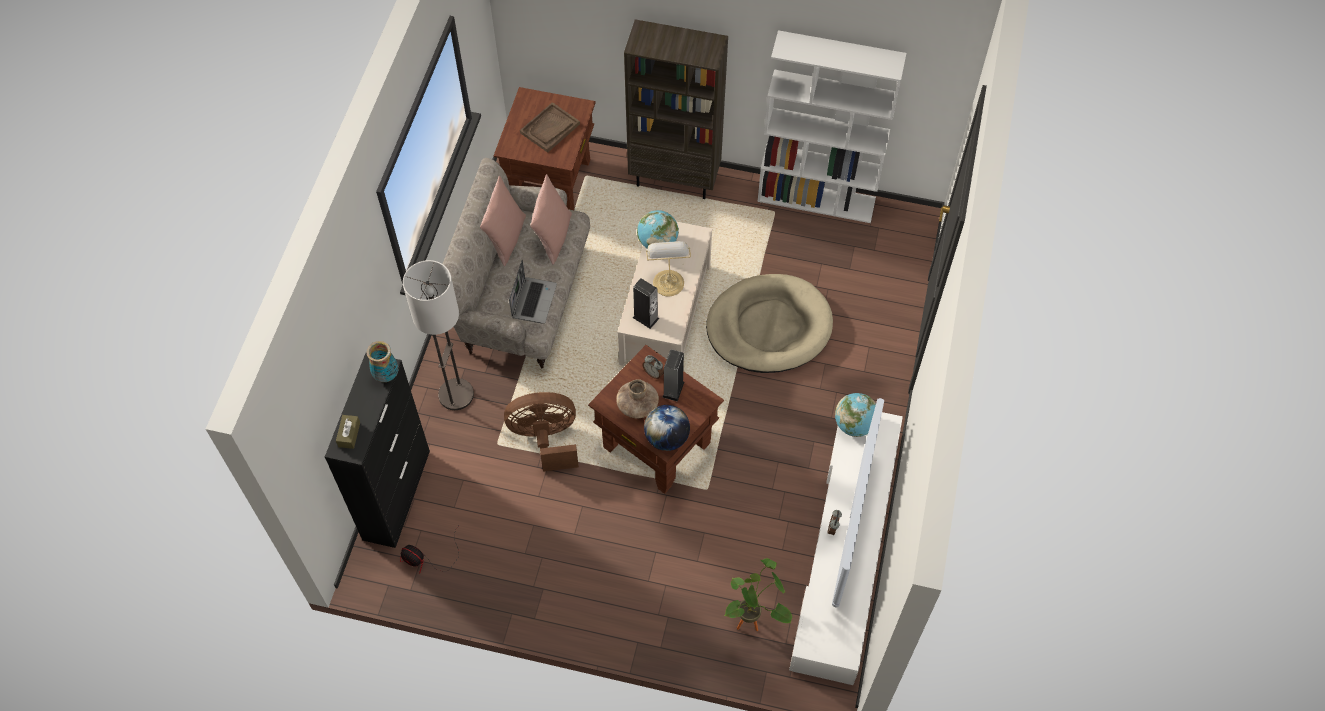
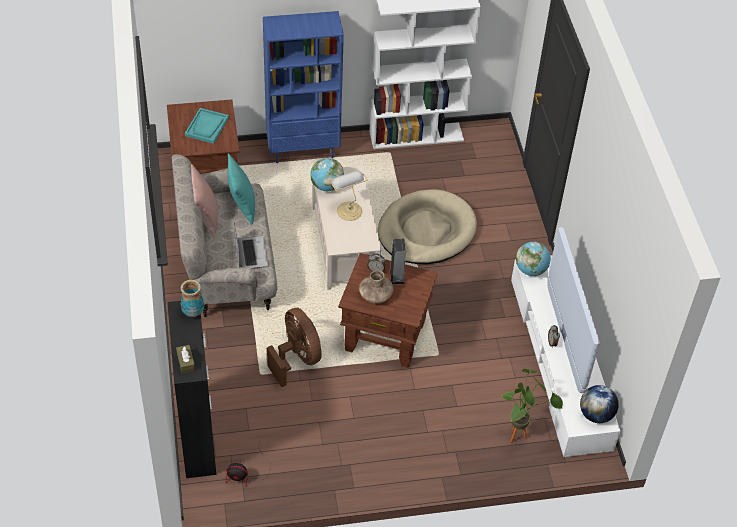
camera: 25 degrees left, 10 degrees down
floor lamp [403,260,474,410] -> none
brown fan [504,392,579,472] -> brown fan turned 90 degrees clockwise [267,308,322,387]
brown tray [520,102,580,153] -> turquoise tray [185,108,229,144]
pink pillow [530,174,572,264] -> turquoise pillow [228,153,255,224]
brown bookcase [624,19,728,199] -> blue bookcase [263,11,344,163]
speaker [633,278,659,329] -> none
globe [644,405,690,451] -> globe moved to [580,385,619,423]

